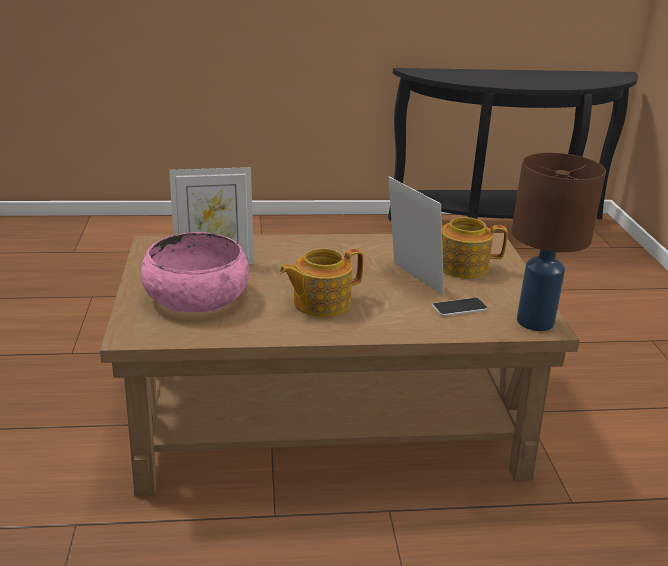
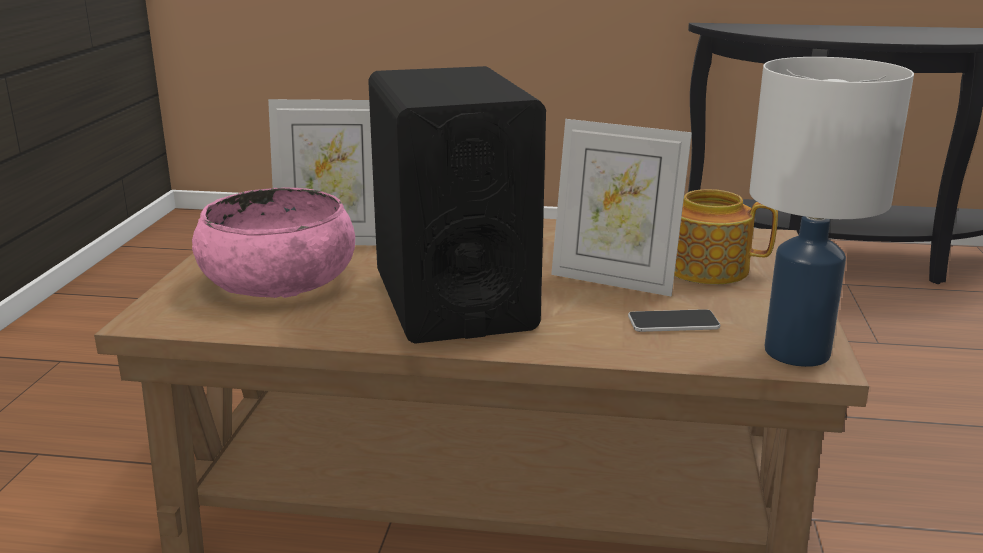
camera: 15 degrees right, 5 degrees down
teapot [279,248,364,317] -> black speaker [368,66,546,344]
picture frame [388,177,444,295] -> picture frame turned 135 degrees clockwise [551,119,692,296]
brown table lamp [512,153,606,331] -> white table lamp [749,57,914,367]

